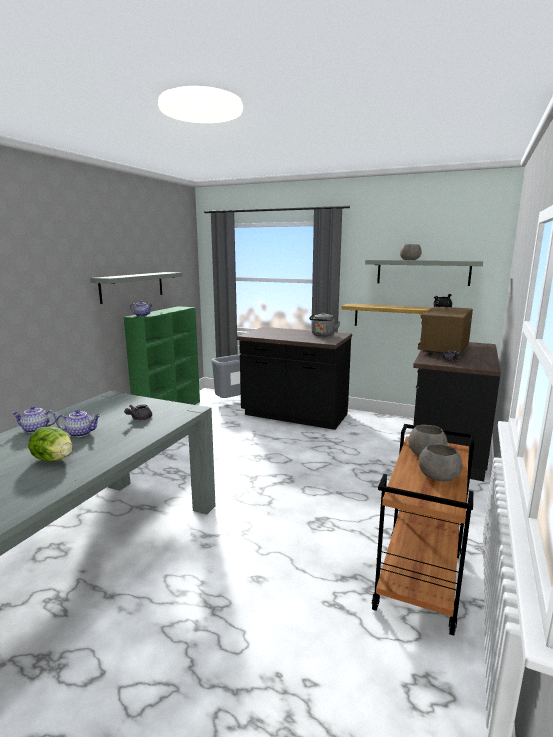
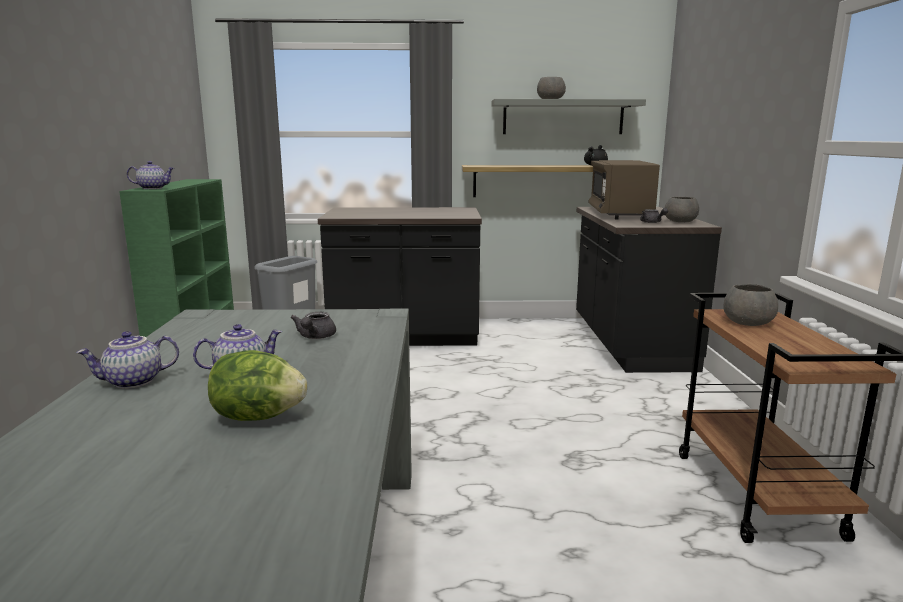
camera: 25 degrees left, 0 degrees up
grey shelf [90,272,182,304] -> none
grey kettle [309,312,340,337] -> none
grey bowl [419,444,463,482] -> grey bowl moved to [665,197,699,222]

